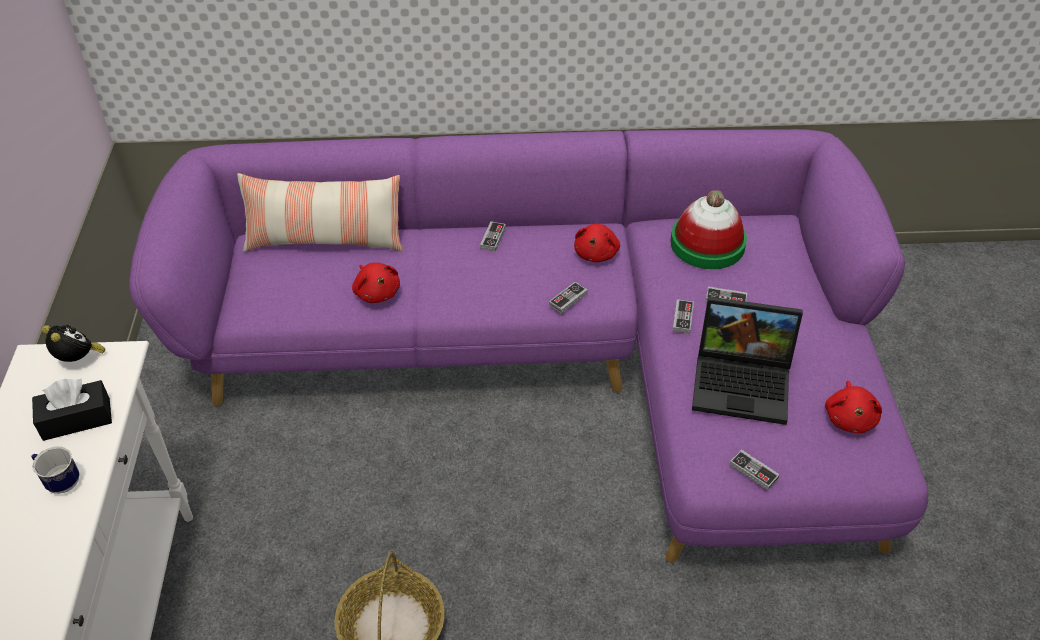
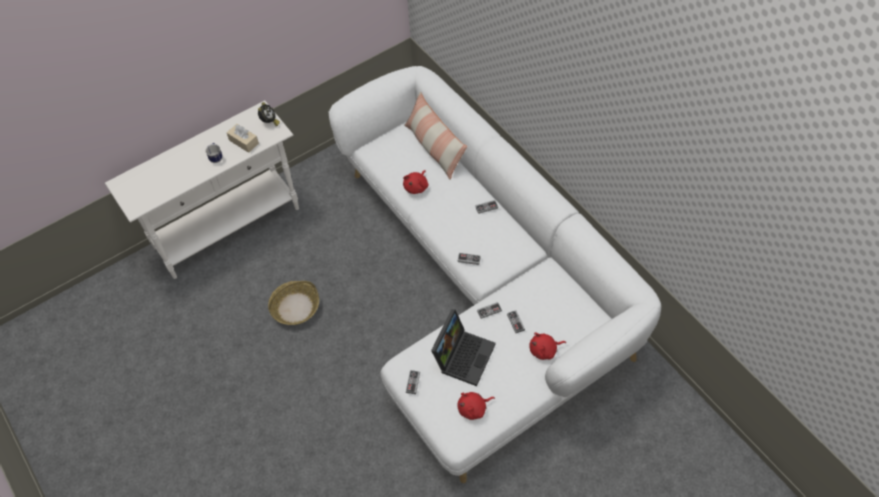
camera: 60 degrees right, 10 degrees up
black tissue box [32,378,112,441] -> beige tissue box [227,124,259,153]
purple sofa [129,129,928,562] -> white sofa [328,66,661,483]
red plush toy [574,224,620,262] -> red plush toy moved to [529,333,566,360]
hat [671,190,747,269] -> none
laptop [692,296,803,425] -> laptop turned 135 degrees counterclockwise [431,309,496,386]

